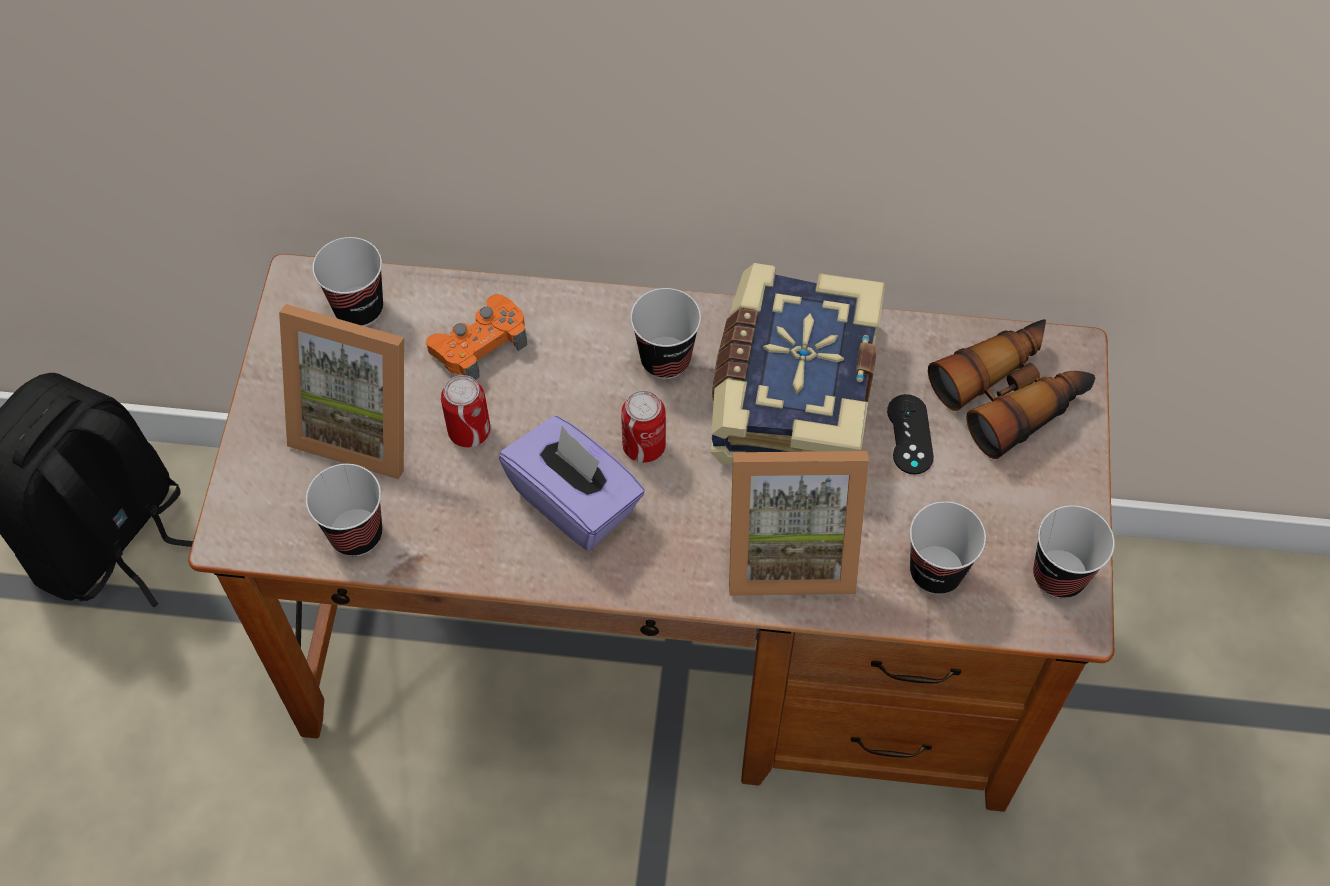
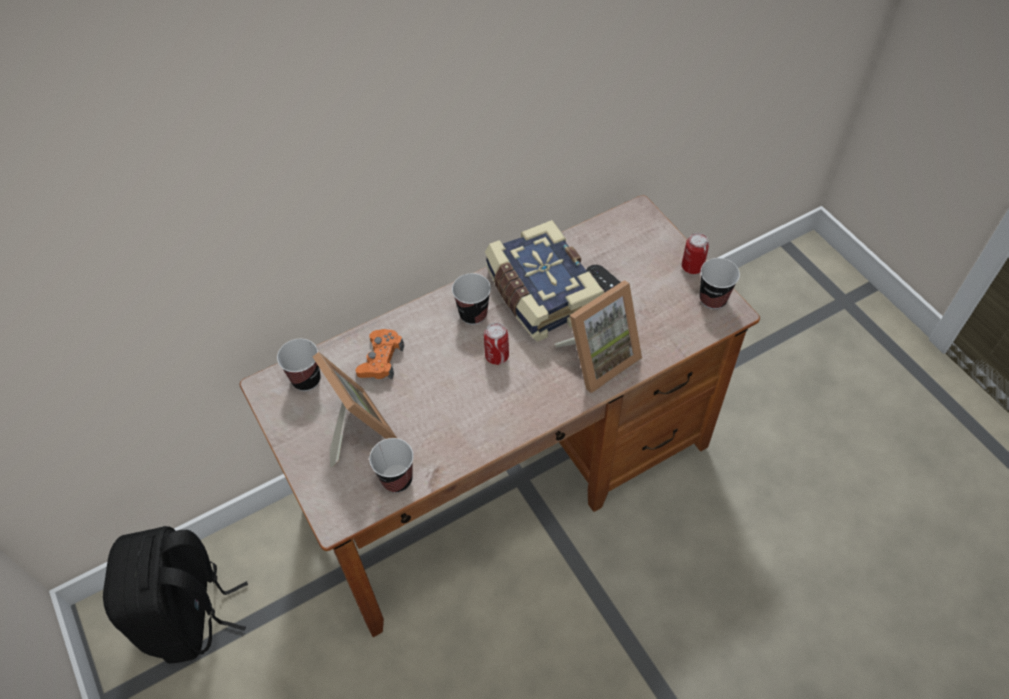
camera: 35 degrees left, 5 degrees down
picture frame [279,304,404,479] -> picture frame turned 105 degrees counterclockwise [313,352,397,467]
can [441,375,490,447] -> can moved to [682,233,709,274]
purple tissue box [499,416,645,551] -> none
cup [910,501,986,594] -> none
binoculars [928,319,1095,459] -> none

